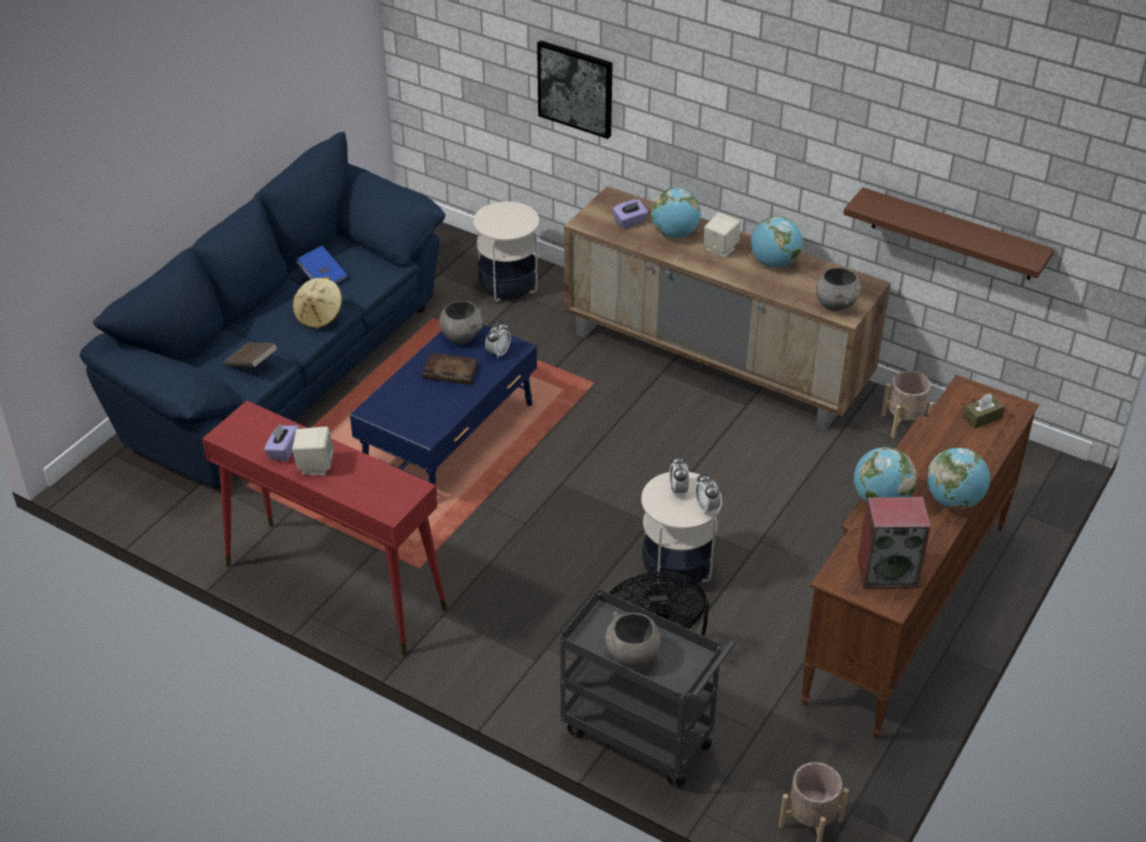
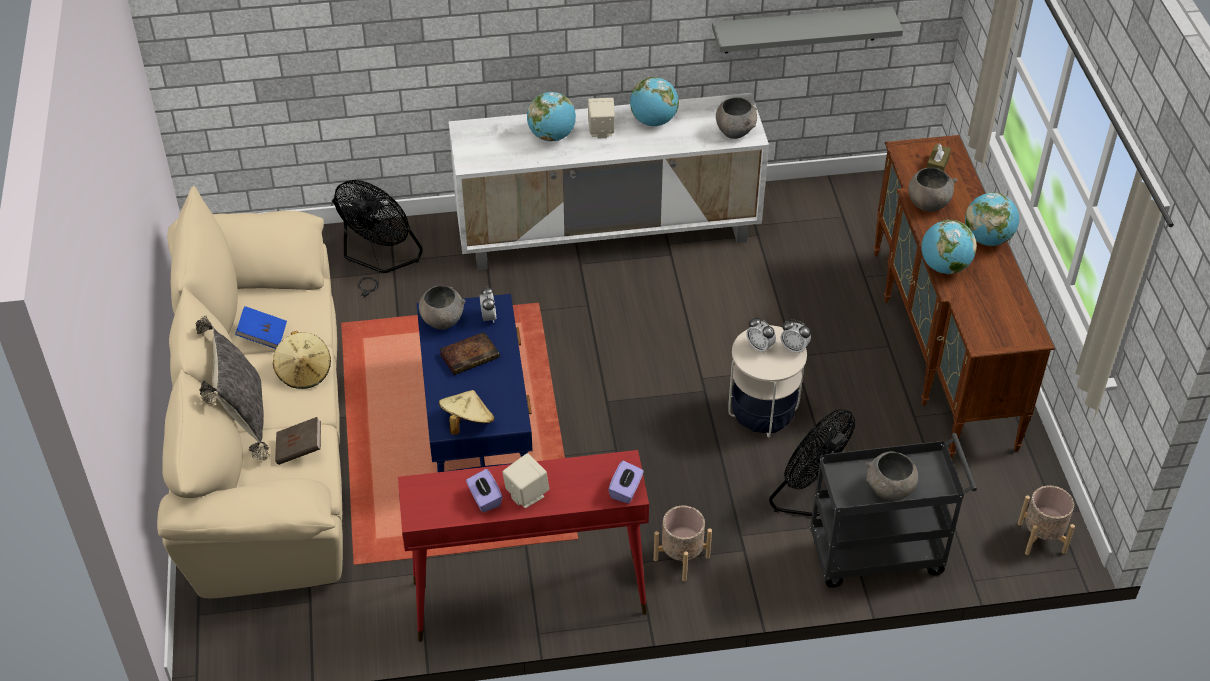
camera: 40 degrees left, 5 degrees up
blue sofa [80,132,445,489] -> beige sofa [157,186,343,598]
beige side table [473,201,539,302] -> black fan [332,180,423,297]
picture [537,40,613,139] -> none
brown tv stand [564,186,891,431] -> white tv stand [449,93,769,270]
purple tissue box [612,199,648,229] -> purple tissue box moved to [608,461,644,504]
brown shelf [843,187,1054,280] -> grey shelf [712,6,903,53]
speaker [857,497,931,589] -> none
beige planter [881,371,934,438] -> beige planter moved to [654,506,712,582]
none -> pillow [195,315,270,460]
none -> beige hat [438,390,494,435]
none -> grey bowl [908,168,957,212]

